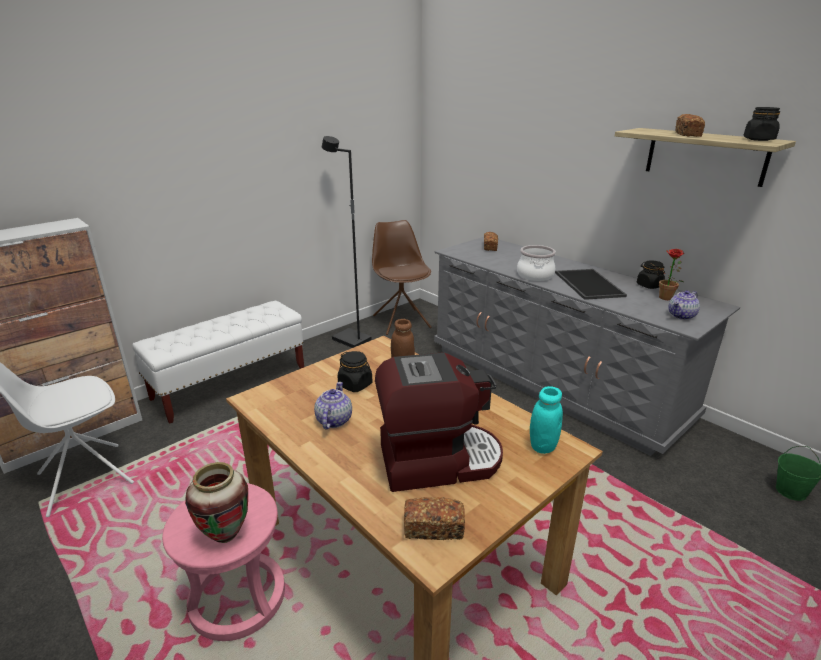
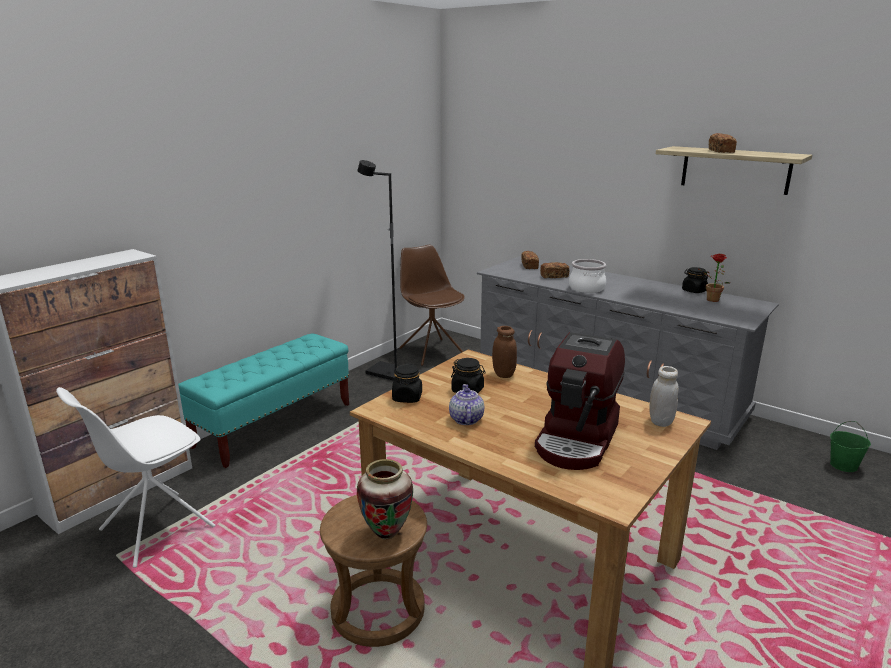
camera: 10 degrees left, 5 degrees down
white bench [132,301,304,424] -> turquoise bench [178,333,349,468]
pink stool [162,483,285,641] -> brown stool [320,495,427,647]
coffee machine [375,352,503,492] -> coffee machine turned 135 degrees clockwise [535,332,625,470]
bread [404,497,465,540] -> bread moved to [540,262,569,278]
turquoise jar [530,386,563,454] -> white jar [649,366,679,427]
tray [555,269,627,300] -> none
teapot [668,290,700,320] -> none
black jar [744,107,780,141] -> black jar moved to [392,363,422,403]

